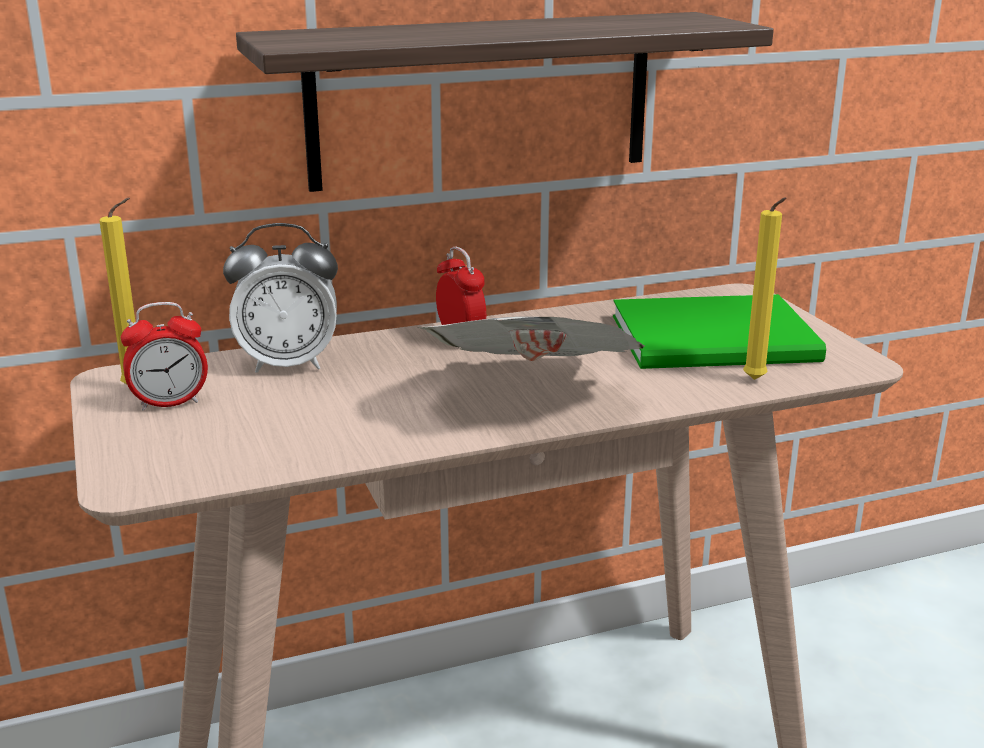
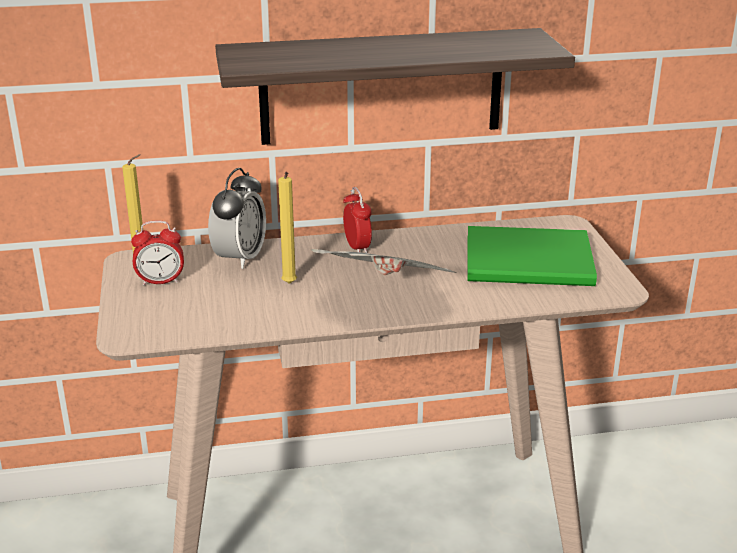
camera: 10 degrees right, 5 degrees up
alarm clock [223,223,338,373] -> alarm clock turned 75 degrees counterclockwise [208,168,266,269]
yellow candle [743,197,787,380] -> yellow candle moved to [278,172,297,284]

